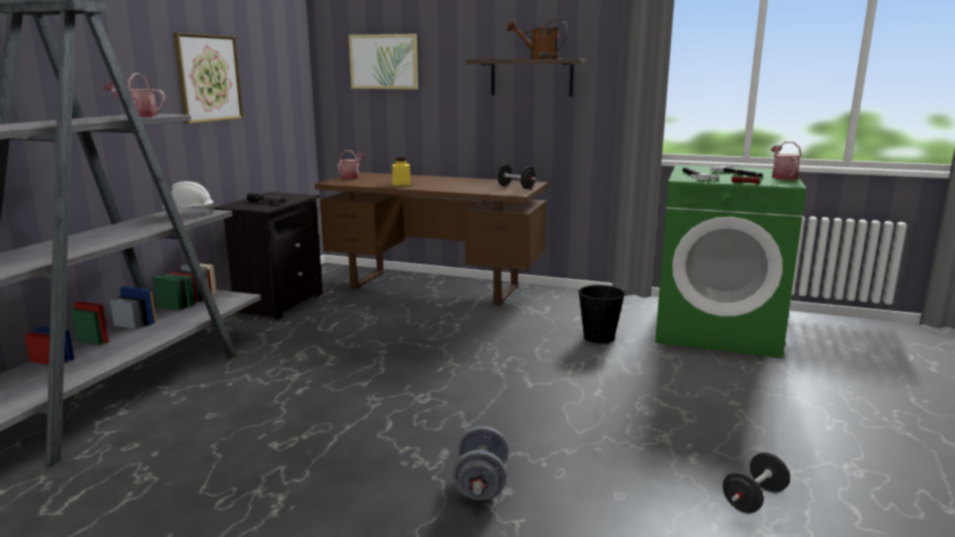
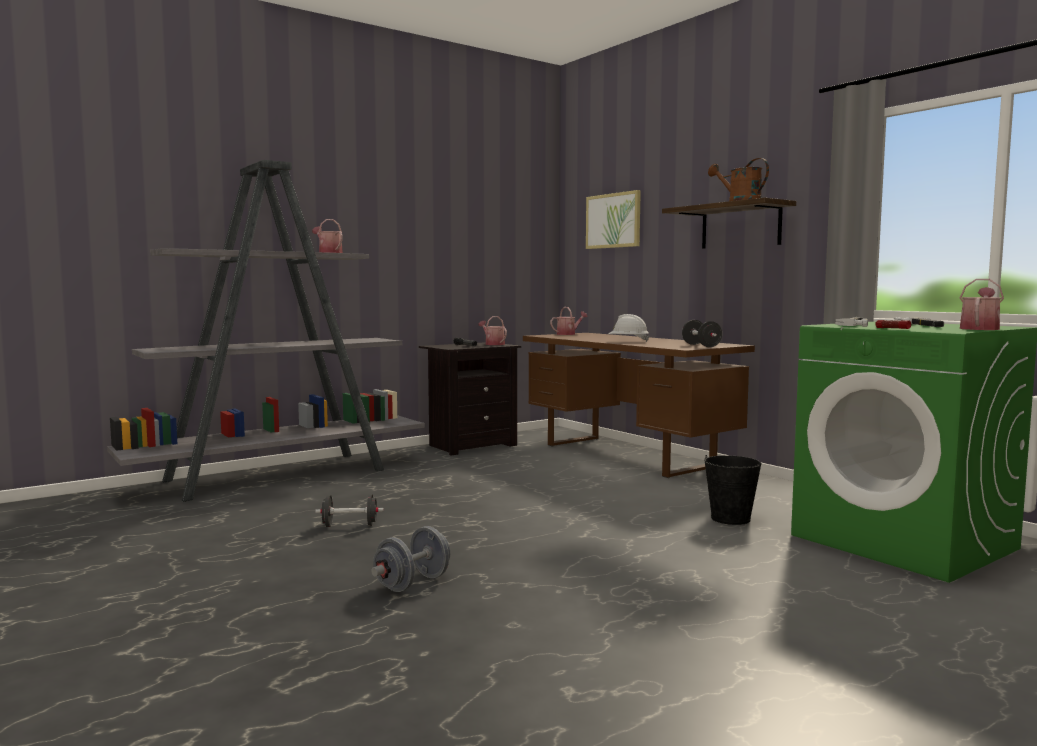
camera: 35 degrees right, 10 degrees down
white hard hat [162,181,215,212] -> white hard hat moved to [608,314,650,342]
picture [173,33,243,124] -> none
yellow jar [392,157,411,186] -> none
black dumbbell [723,452,790,513] -> black dumbbell moved to [315,494,384,527]
none -> watering can [479,316,507,345]

